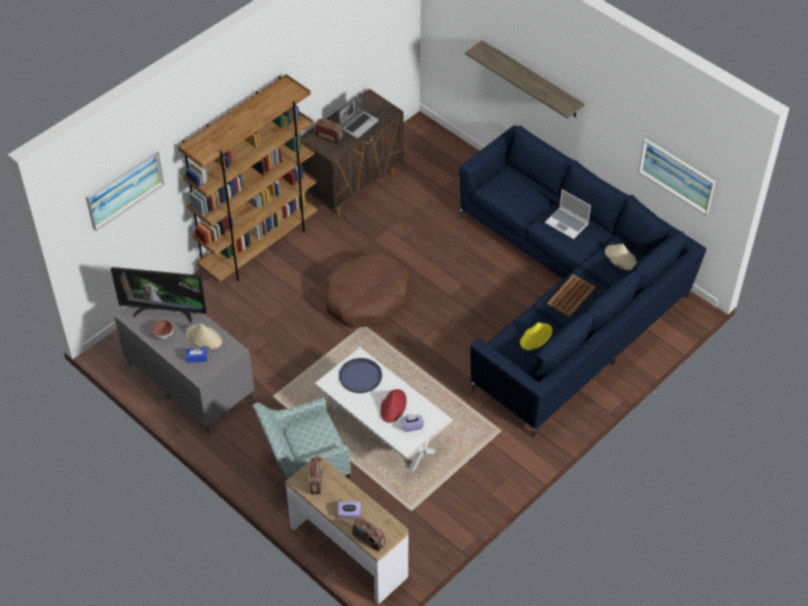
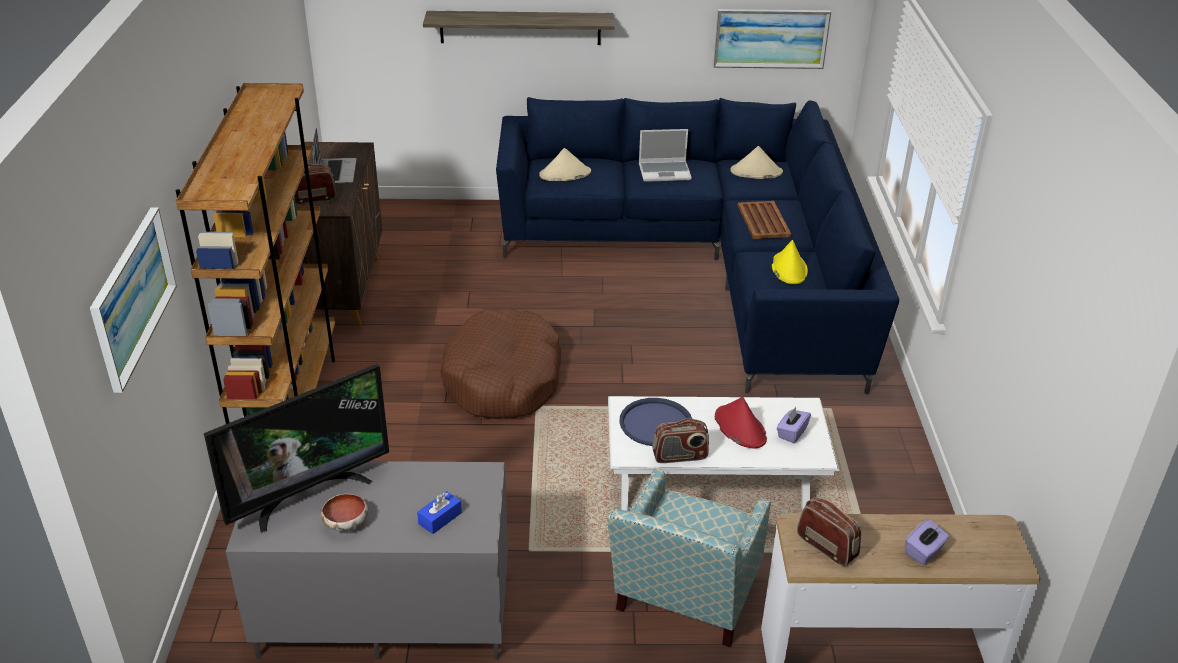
camera: 45 degrees left, 15 degrees down
beige hat [186,323,222,349] -> beige hat moved to [539,148,591,181]
radio [352,517,386,551] -> radio moved to [652,418,709,463]

